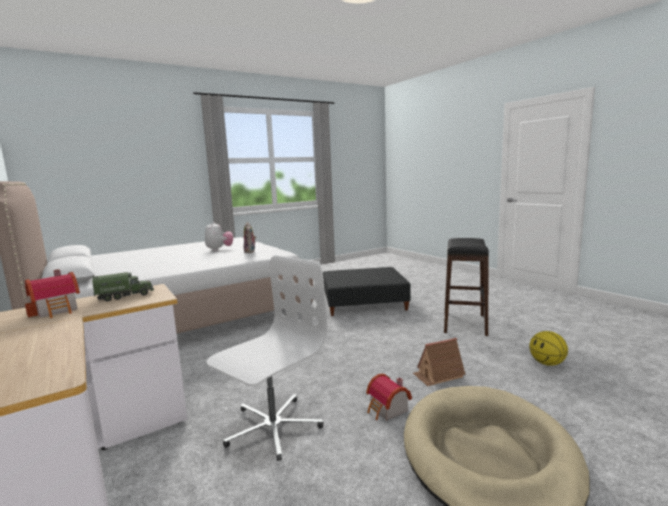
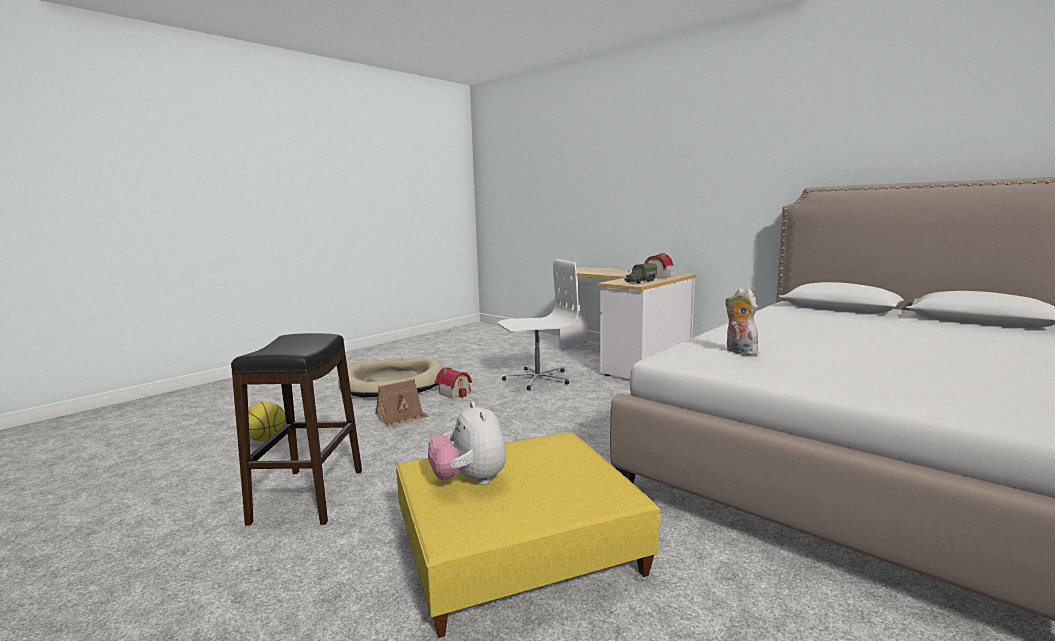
camera: 165 degrees right, 0 degrees up
plush toy [205,222,233,251] -> plush toy moved to [428,401,506,485]
white office chair [206,255,327,461] -> white office chair turned 135 degrees counterclockwise [498,259,579,390]
black ottoman [323,267,411,316] -> yellow ottoman [396,432,660,638]

